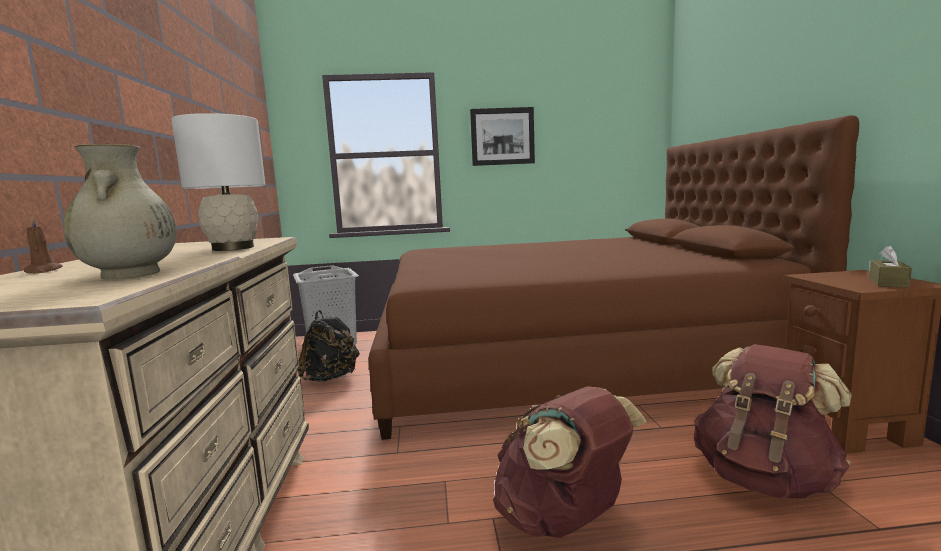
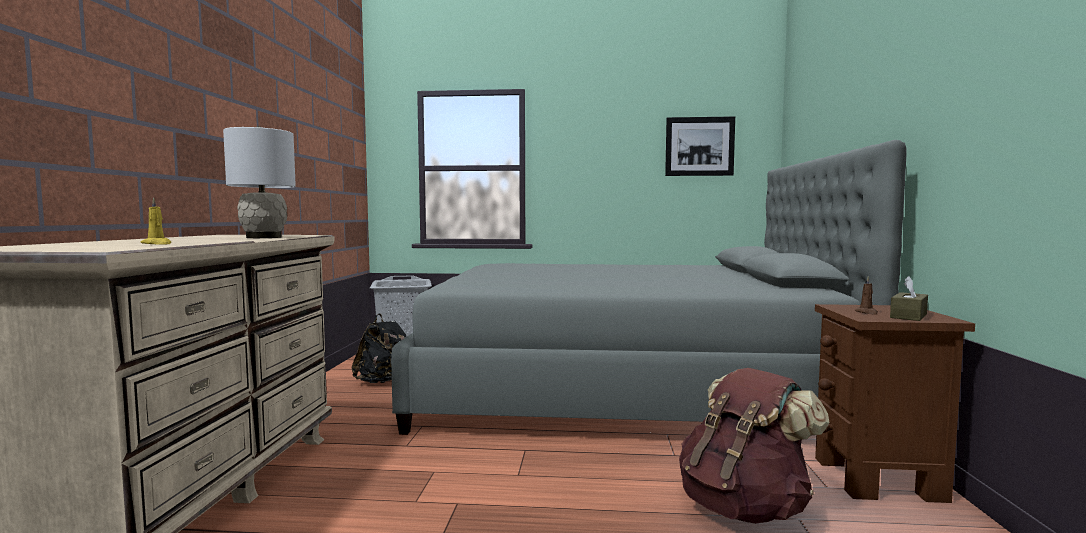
camera: 10 degrees right, 5 degrees down
brown candle [24,216,63,274] -> brown candle moved to [855,276,878,315]
beige vase [63,144,176,279] -> yellow candle [140,198,171,245]
brown bed [368,115,859,440] -> grey bed [391,140,907,435]
picture [470,107,535,166] -> picture moved to [665,116,735,176]
brown backpack [493,386,647,538] -> none

